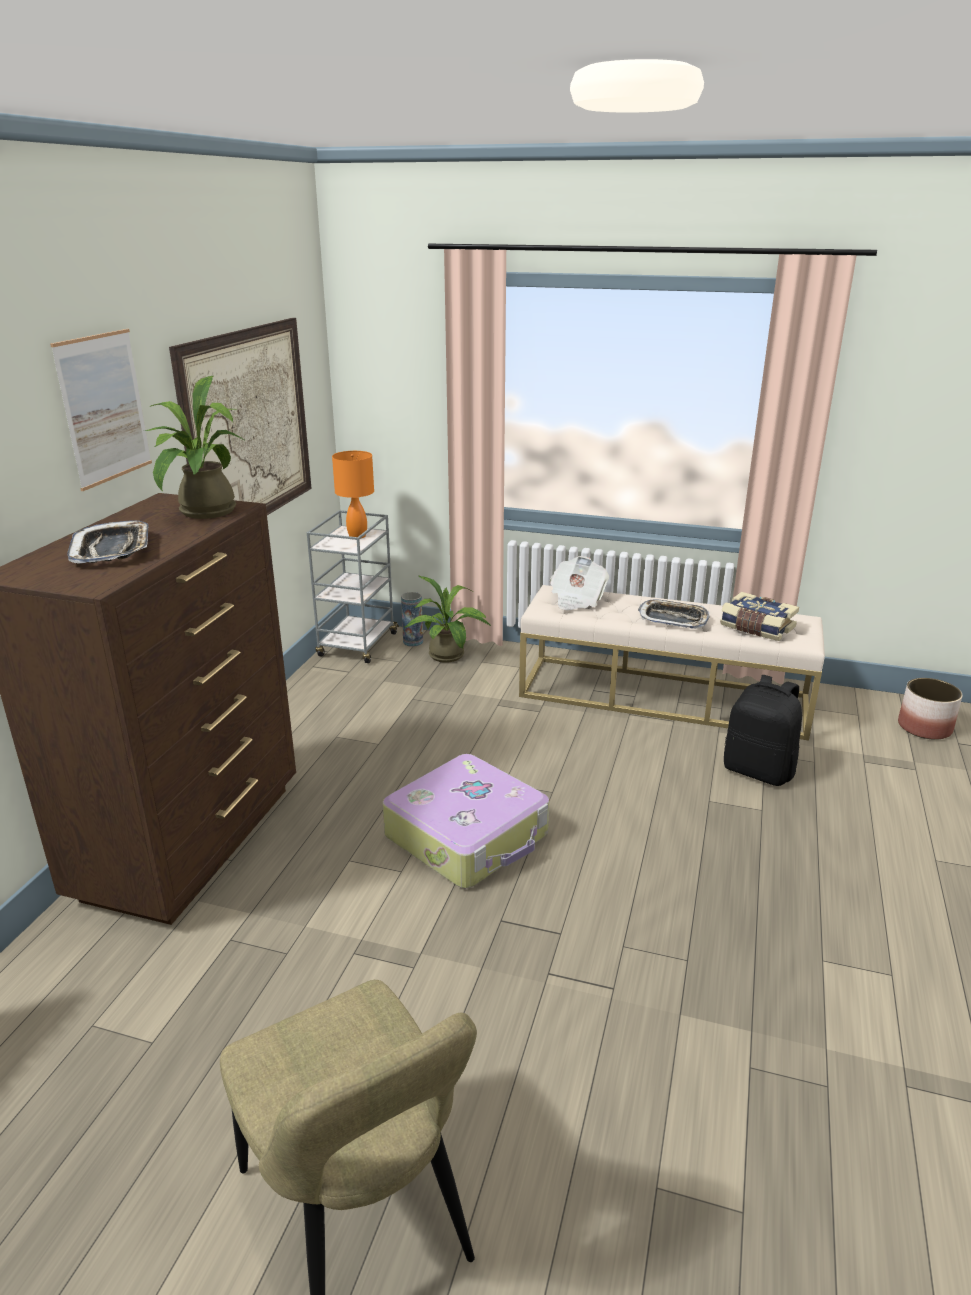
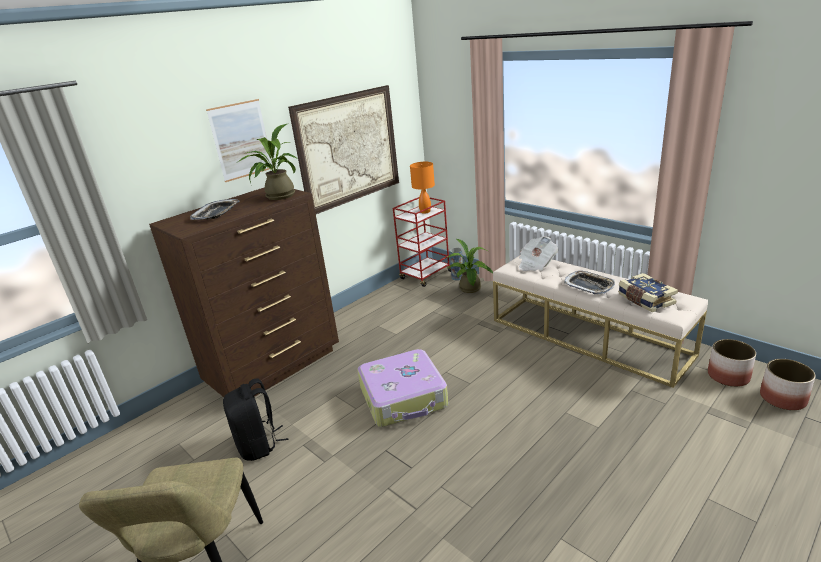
camera: 30 degrees right, 0 degrees up
grey cart [307,510,399,663] -> red cart [393,197,451,287]
black backpack [724,675,802,786] -> black backpack moved to [223,378,289,461]
none -> planter [708,339,756,387]

